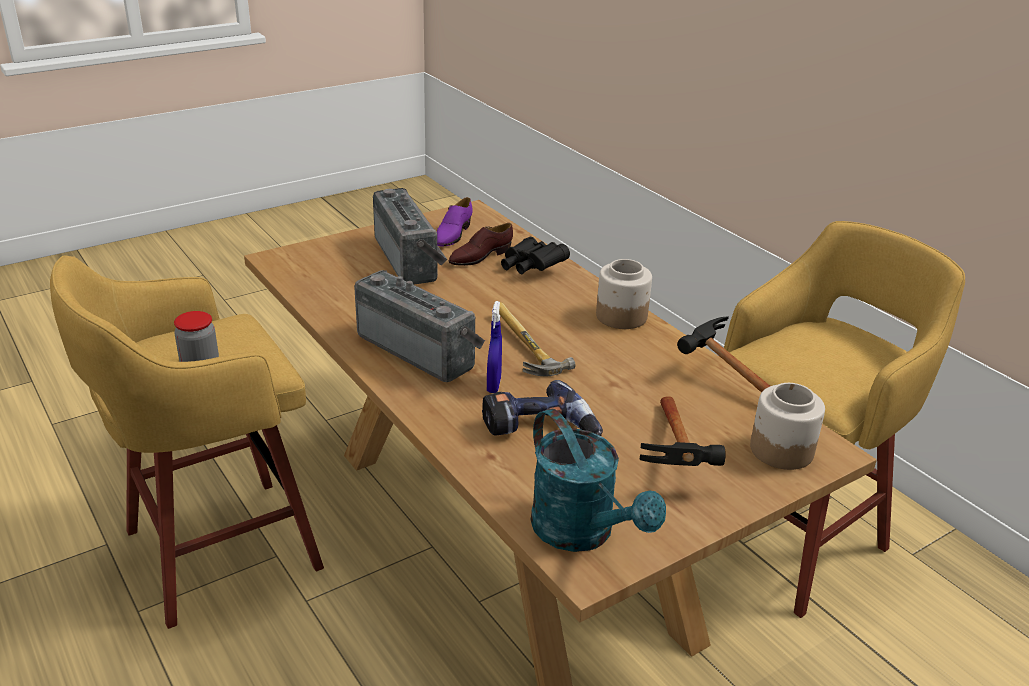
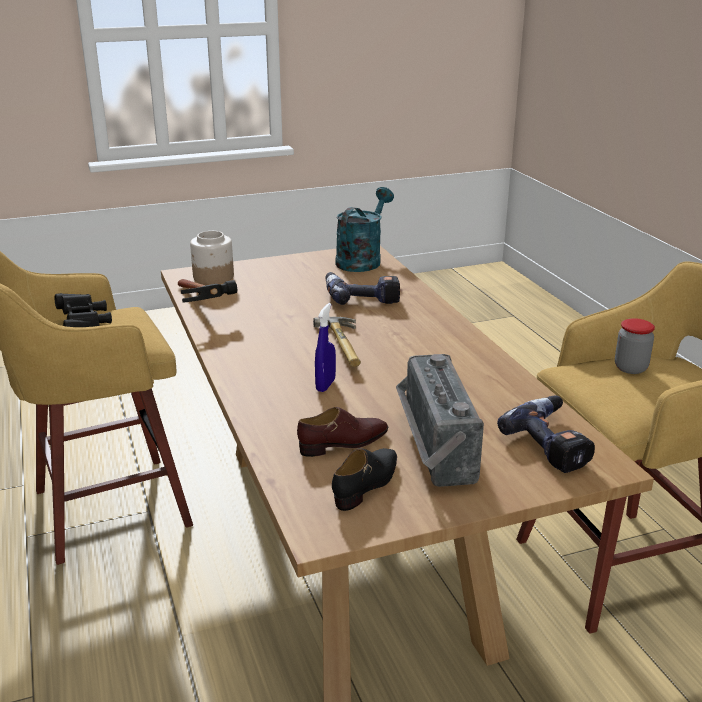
camera: 165 degrees left, 5 degrees down
radio [354,270,485,382] -> none
purple shoe [437,197,473,246] -> black shoe [332,448,397,511]
blue spray bottle [487,301,502,393] -> blue spray bottle moved to [315,303,336,392]
black binoculars [501,237,570,274] -> black binoculars moved to [55,293,112,327]
turquoise watering can [531,409,666,552] -> turquoise watering can turned 45 degrees clockwise [335,187,394,272]
jar [596,259,652,329] -> none
hammer [640,396,726,466] -> none
none -> power drill [497,396,595,473]

